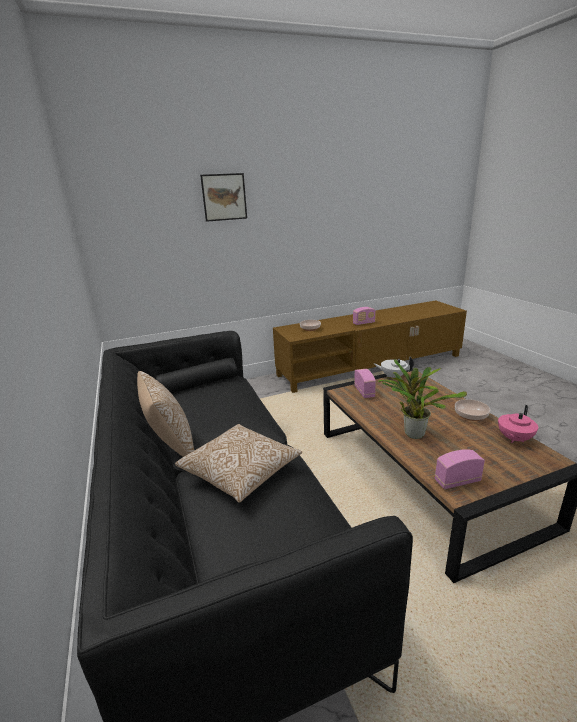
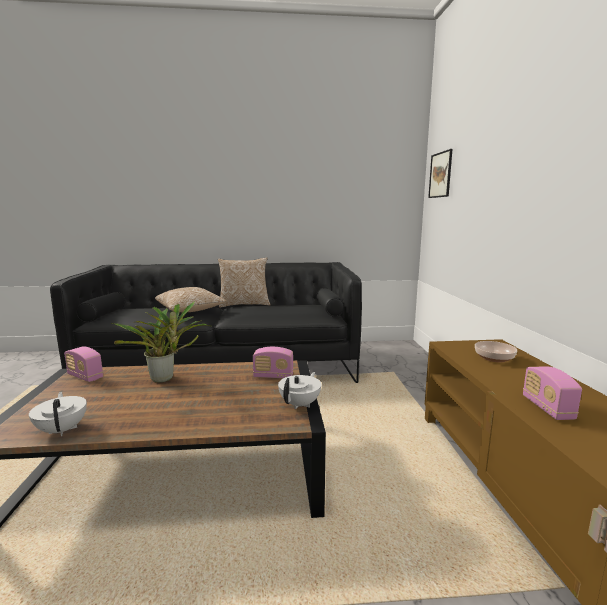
camera: 105 degrees right, 10 degrees down
picture [200,173,247,222] -> picture moved to [428,149,453,198]
radio [435,449,485,489] -> radio turned 120 degrees clockwise [64,346,103,382]
bowl [455,399,490,421] -> none
pink teapot [498,405,538,443] -> white teapot [29,392,87,436]

